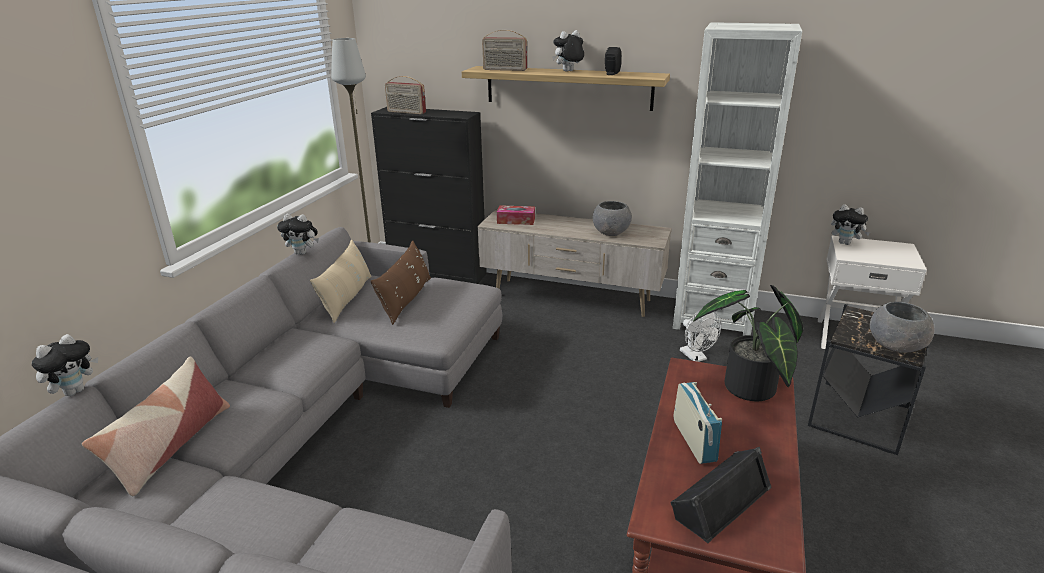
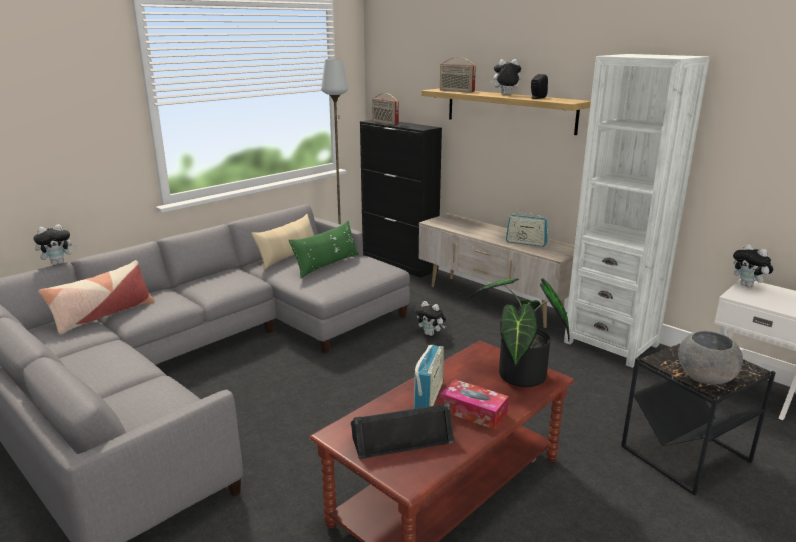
camera: 25 degrees right, 5 degrees down
plush toy [277,214,319,255] -> plush toy moved to [415,301,446,336]
brown pillow [371,240,431,325] -> green pillow [289,221,359,278]
tissue box [497,205,535,225] -> tissue box moved to [440,379,509,430]
grey bowl [593,201,632,236] -> radio [506,209,549,247]
white fan [680,311,721,362] -> none

